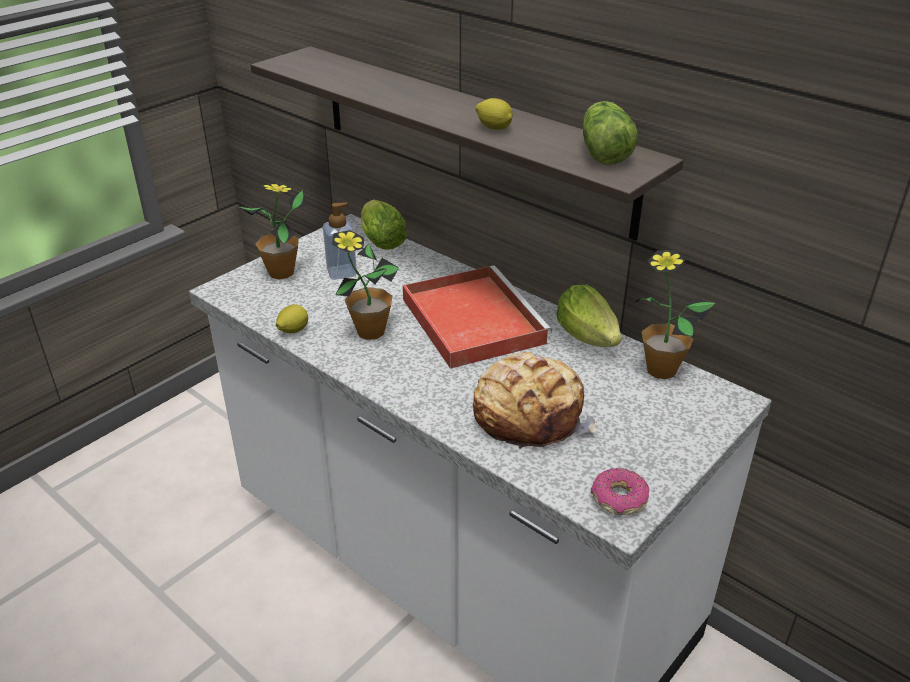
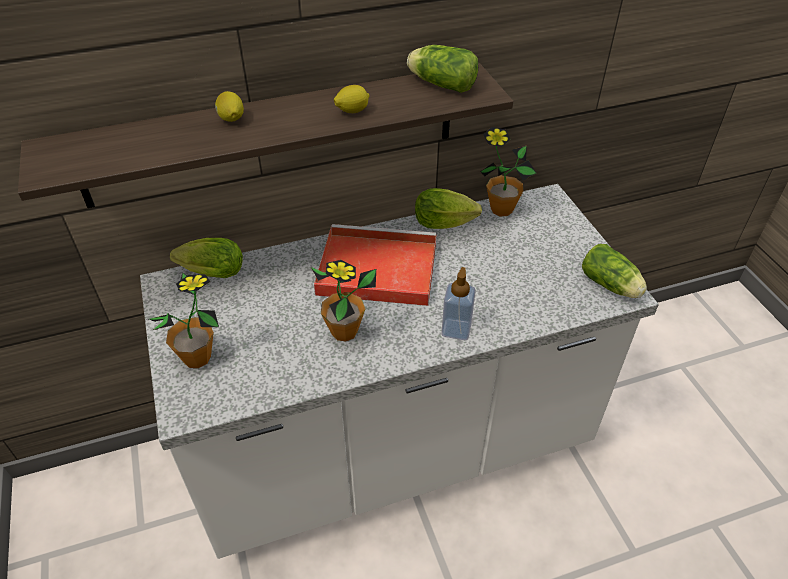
camera: 60 degrees left, 10 degrees up
lemon [276,304,308,333] -> lemon moved to [215,91,244,122]
soap dispenser [323,203,357,280] -> soap dispenser moved to [441,267,476,340]
bread [473,352,597,449] -> none
donut [591,468,649,515] -> lettuce [582,244,647,298]

